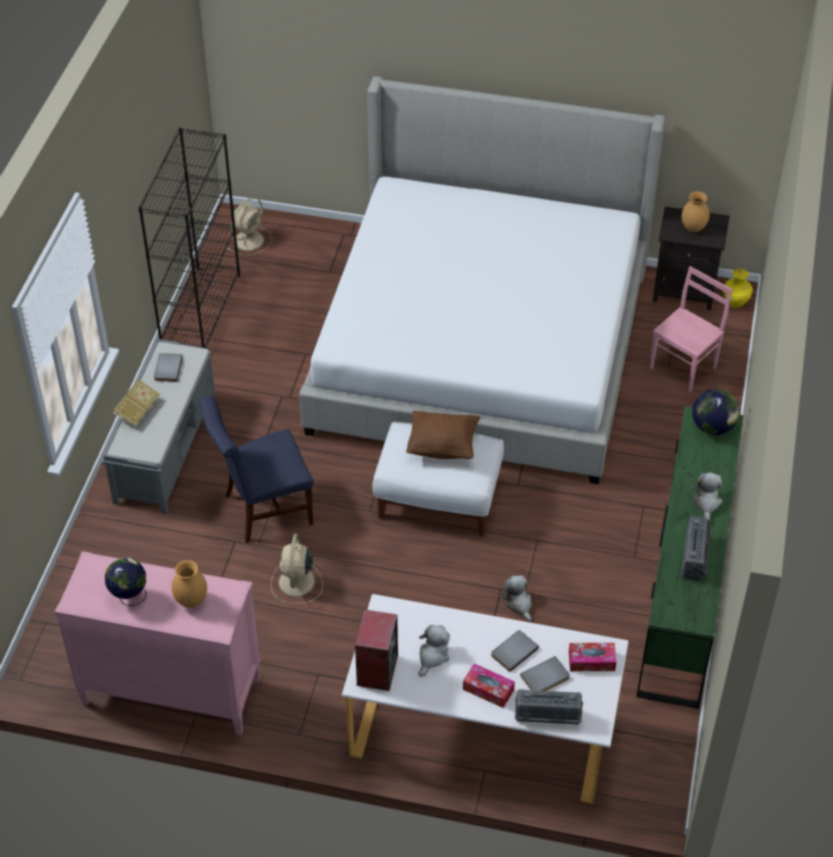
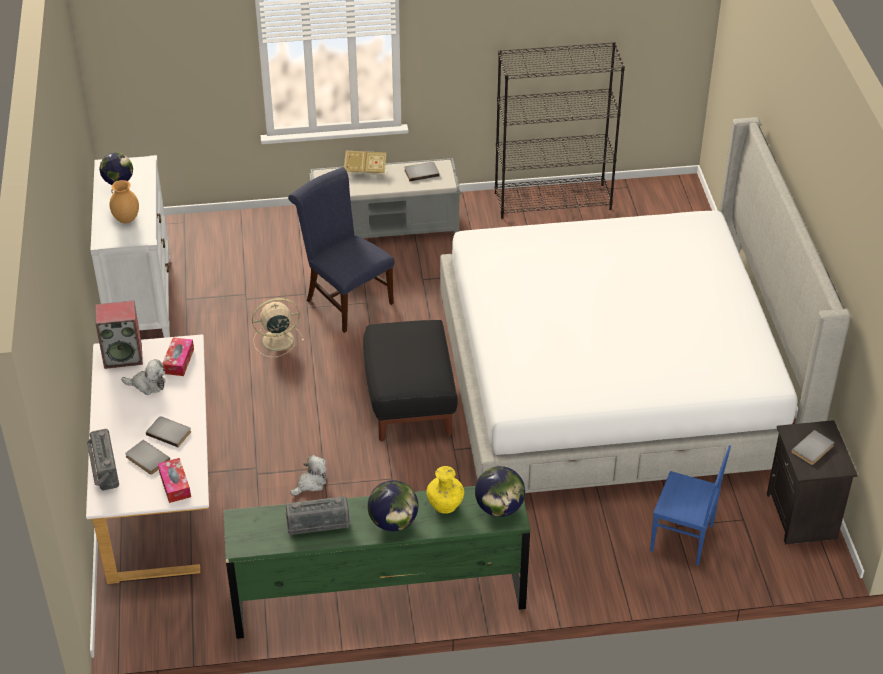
camera: 70 degrees right, 5 degrees down
pink dresser [55,551,261,736] -> white dresser [90,155,170,338]
beige fan [227,197,272,255] -> none
white ottoman [372,422,504,537] -> black ottoman [363,320,458,442]
brown pillow [406,411,480,459] -> none
tissue box [463,663,515,708] -> tissue box moved to [163,338,194,376]
pink chair [650,266,732,392] -> blue chair [650,445,731,566]
brown vase [682,191,710,232] -> grey book [791,430,834,465]
plush toy [692,472,722,521] -> globe [368,480,418,531]
yellow vase [723,269,753,308] -> yellow vase moved to [426,466,464,514]

